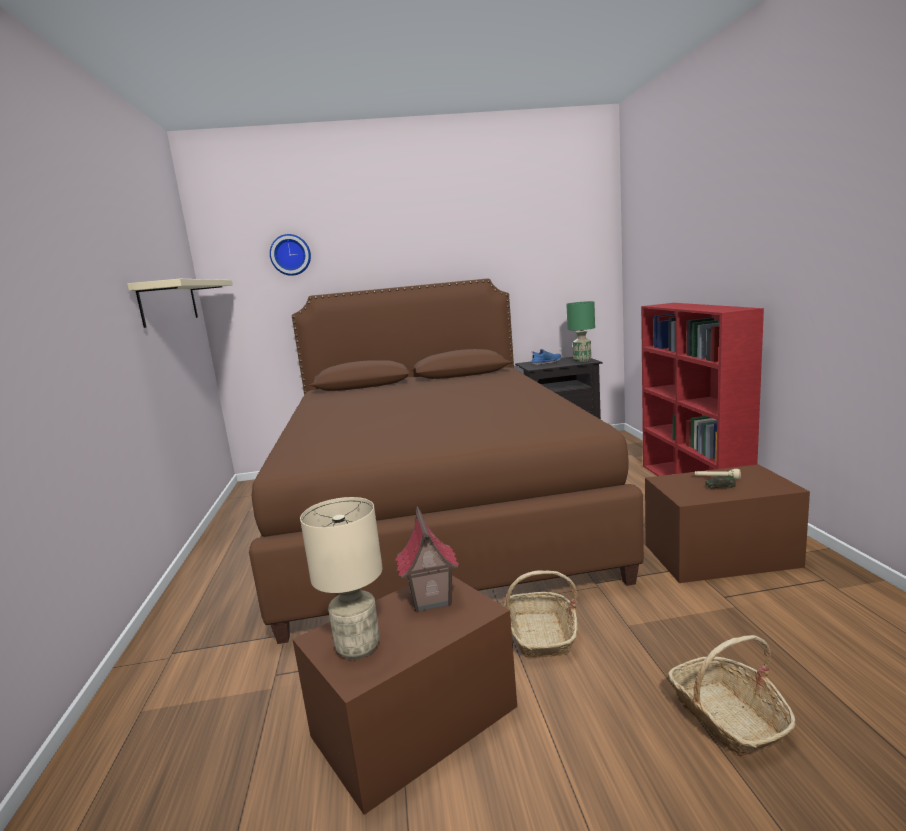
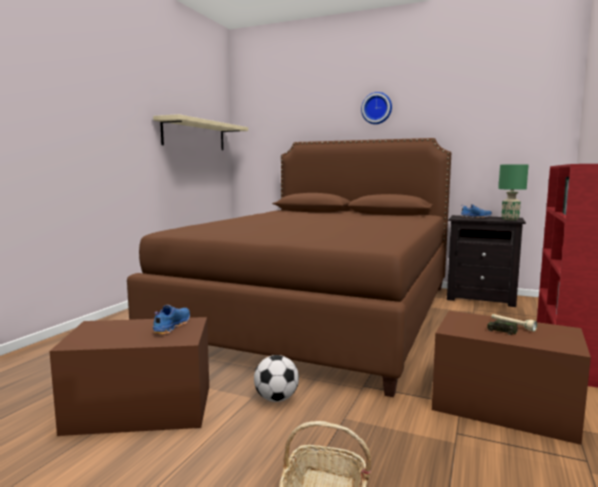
camera: 30 degrees right, 5 degrees down
wall clock [270,234,311,276] -> wall clock moved to [361,92,392,124]
beige table lamp [300,497,382,659] -> none
toy house [395,507,459,612] -> blue shoe [152,305,190,335]
basket [504,570,578,658] -> football [254,355,299,402]

